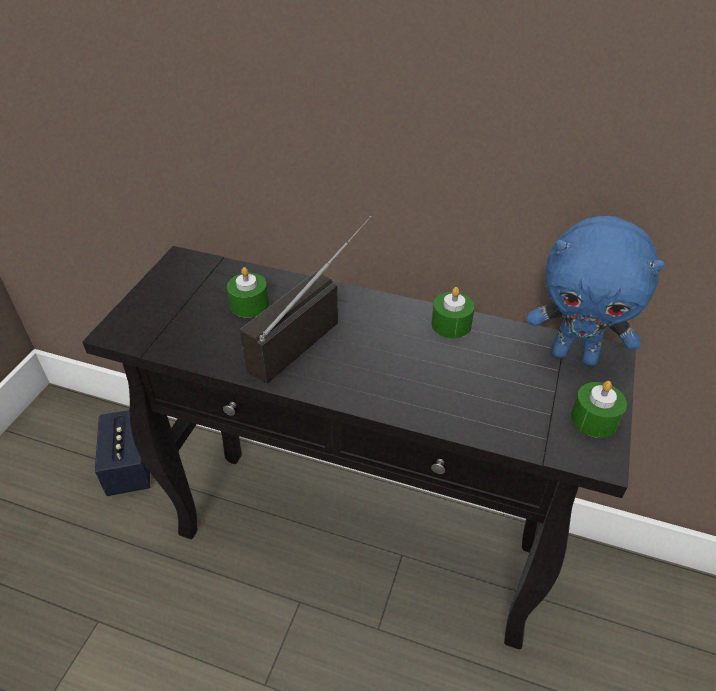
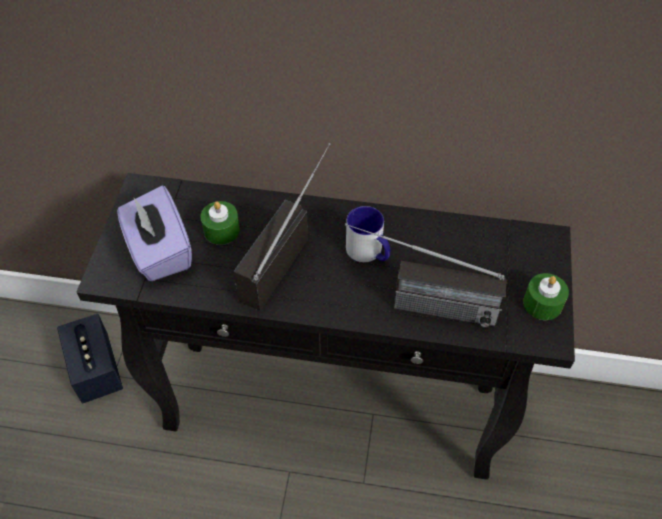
camera: 10 degrees left, 10 degrees up
green candle [432,287,475,339] -> none
blue plush toy [527,216,665,366] -> none
none -> purple tissue box [117,186,192,281]
none -> radio [345,223,507,328]
none -> mug [346,206,390,262]

